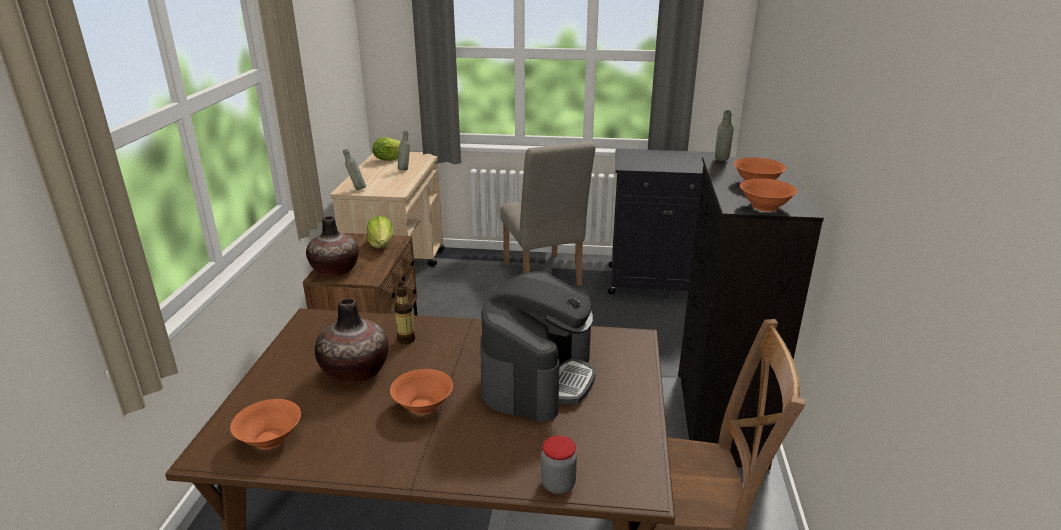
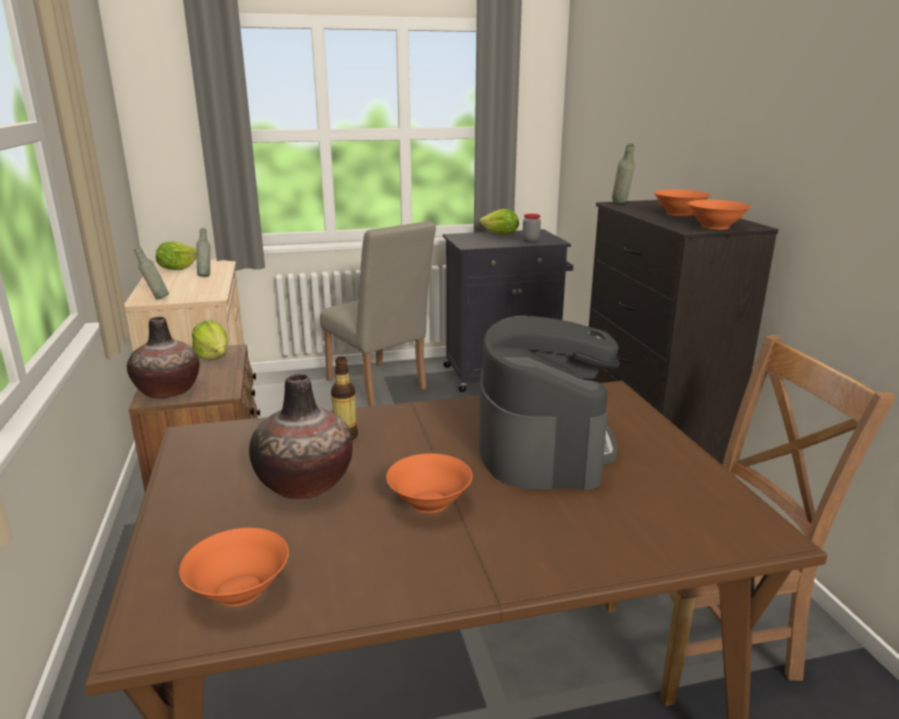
camera: 20 degrees left, 5 degrees down
jar [541,435,577,494] -> jar moved to [522,214,541,242]
none -> lettuce [480,209,519,235]

